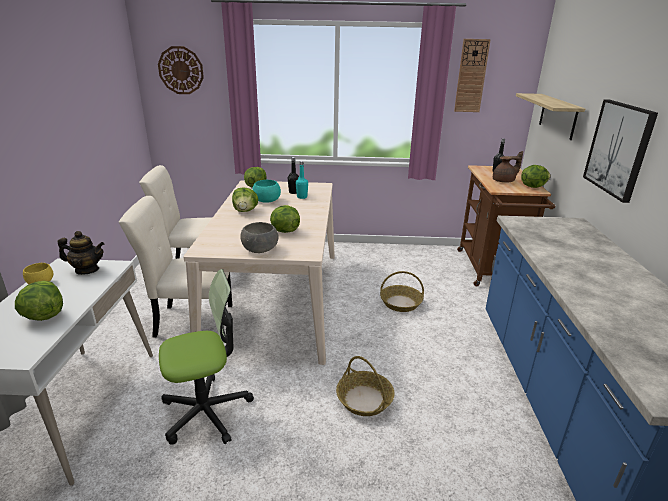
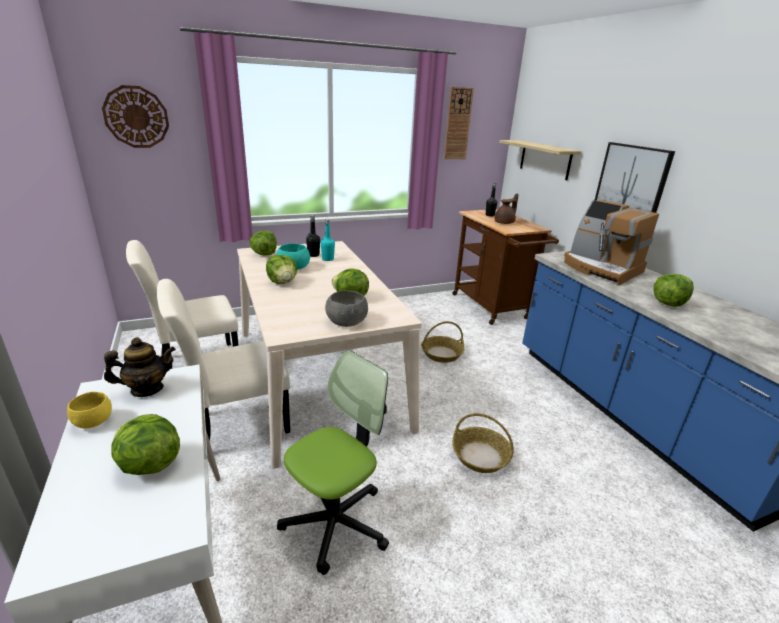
camera: 25 degrees left, 0 degrees up
lettuce [521,165,551,188] -> lettuce moved to [654,274,694,307]
none -> coffee machine [564,200,659,286]

